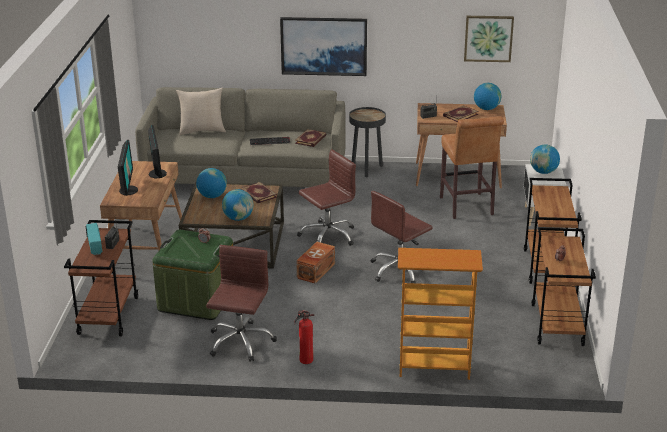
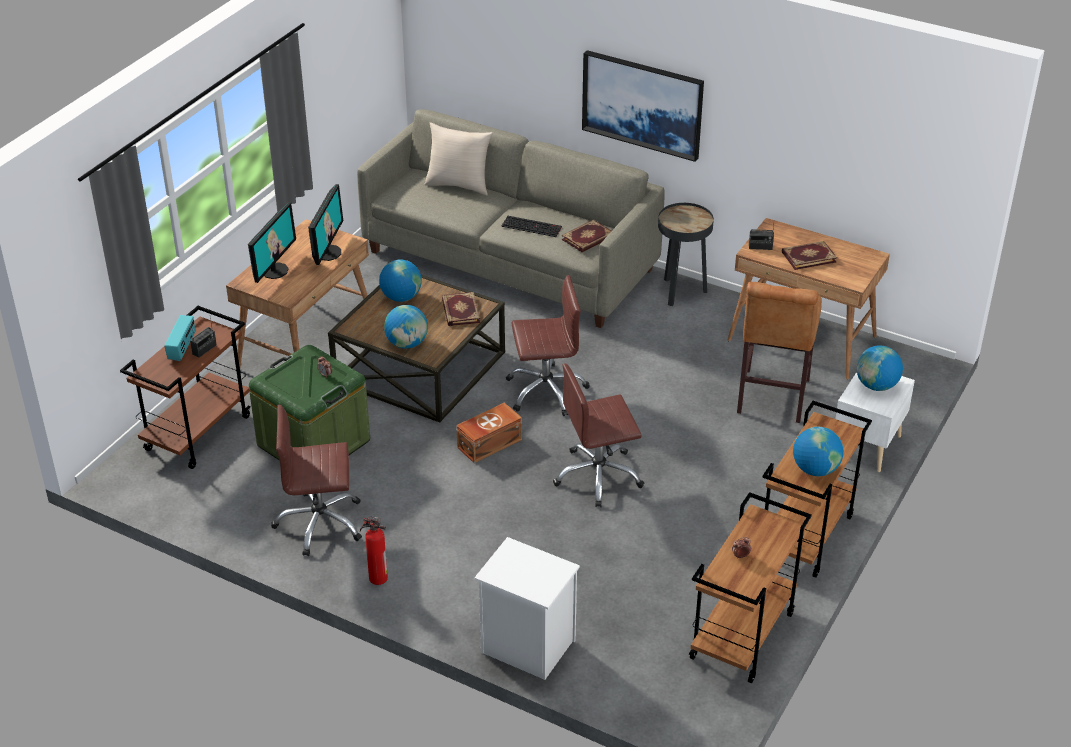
camera: 25 degrees right, 10 degrees up
brown office chair [206,245,277,362] -> brown office chair turned 135 degrees counterclockwise [271,405,362,556]
bookcase [398,248,483,380] -> white nightstand [474,537,580,680]
picture [464,16,514,62] -> none
globe [474,83,501,110] -> globe moved to [793,427,844,476]

